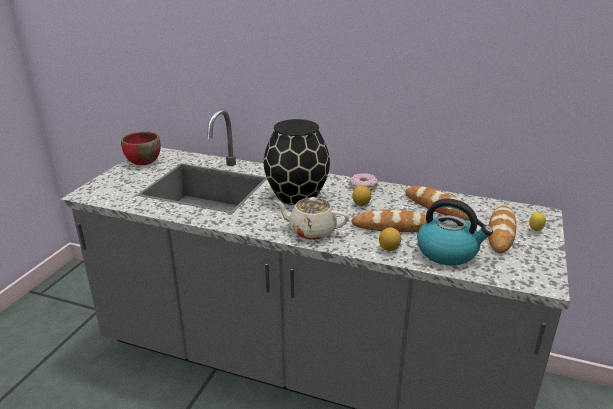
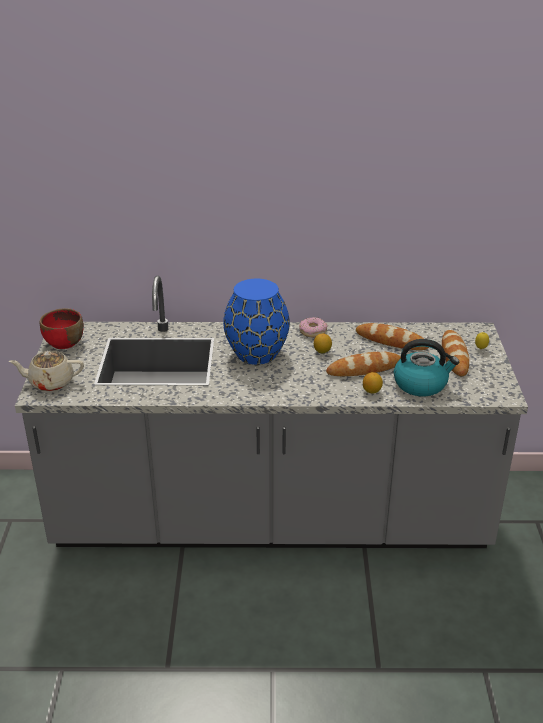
camera: 20 degrees left, 5 degrees up
black vase [264,119,330,205] -> blue vase [223,279,290,365]
beige teapot [273,197,349,240] -> beige teapot moved to [9,351,84,391]

